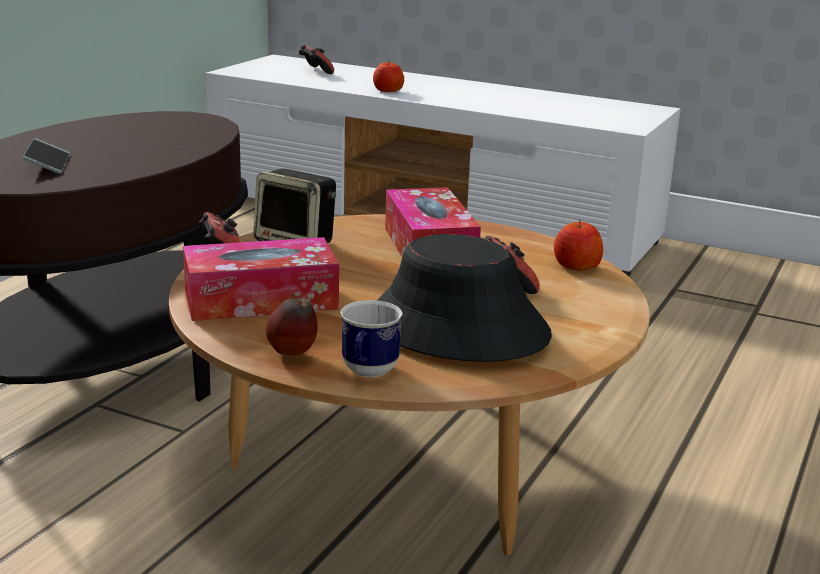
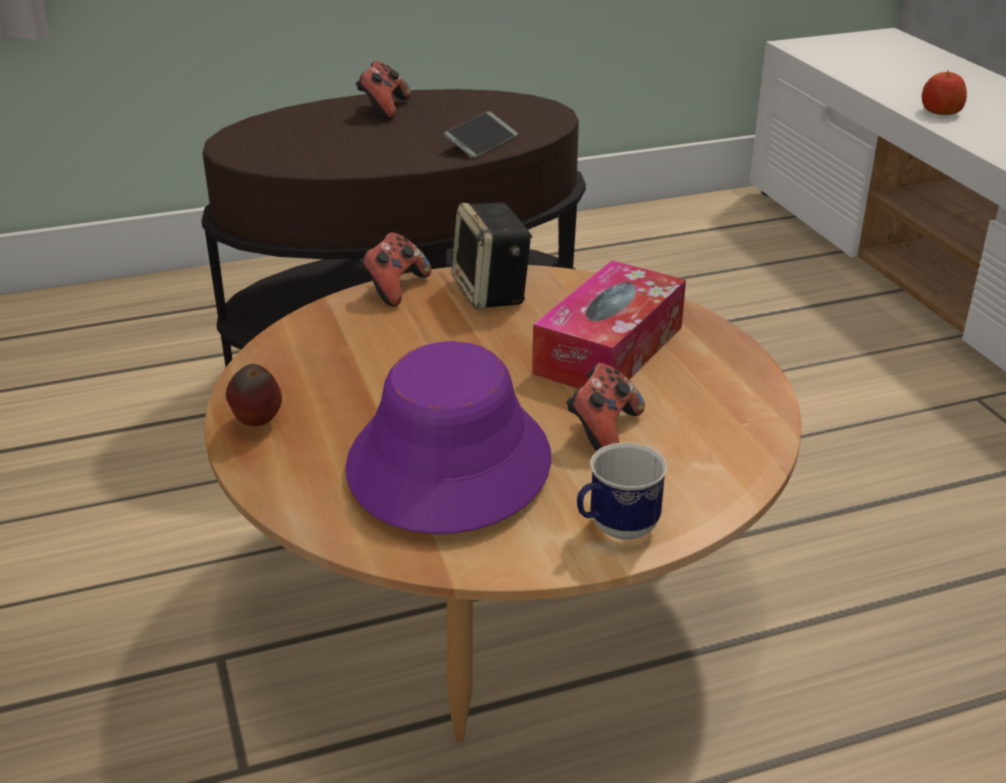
camera: 45 degrees right, 10 degrees up
phone [23,138,70,174] -> phone moved to [444,111,518,158]
tissue box [183,237,339,321] -> none
game controller [299,44,334,74] -> game controller moved to [356,61,411,120]
mug [340,300,403,377] -> mug moved to [577,442,668,540]
black hat [377,234,552,362] -> purple hat [346,341,551,534]
apple [554,220,603,270] -> none

